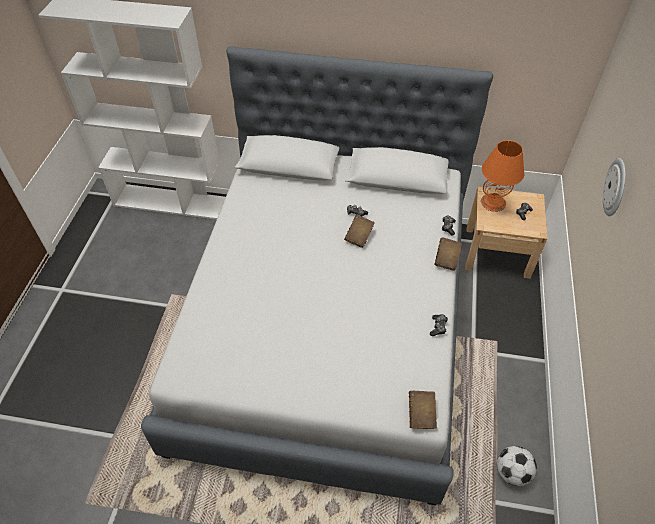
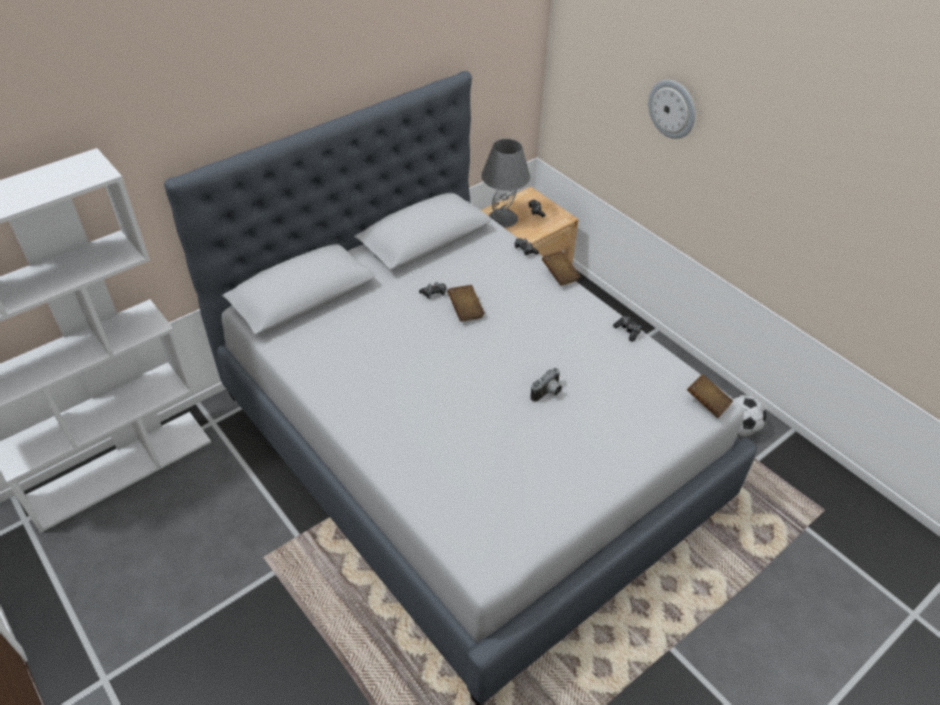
camera: 50 degrees left, 5 degrees down
orange table lamp [481,140,524,212] -> grey table lamp [481,139,530,227]
none -> camera [531,368,562,402]

